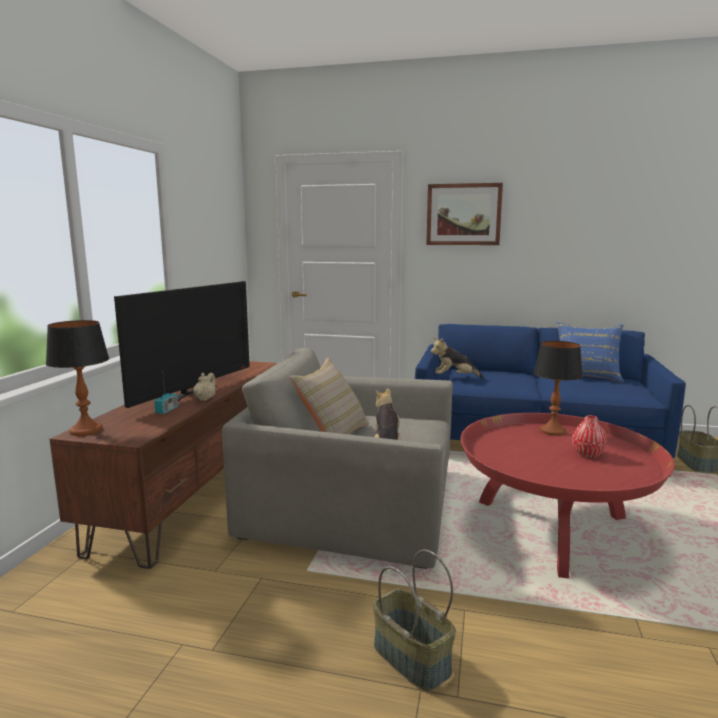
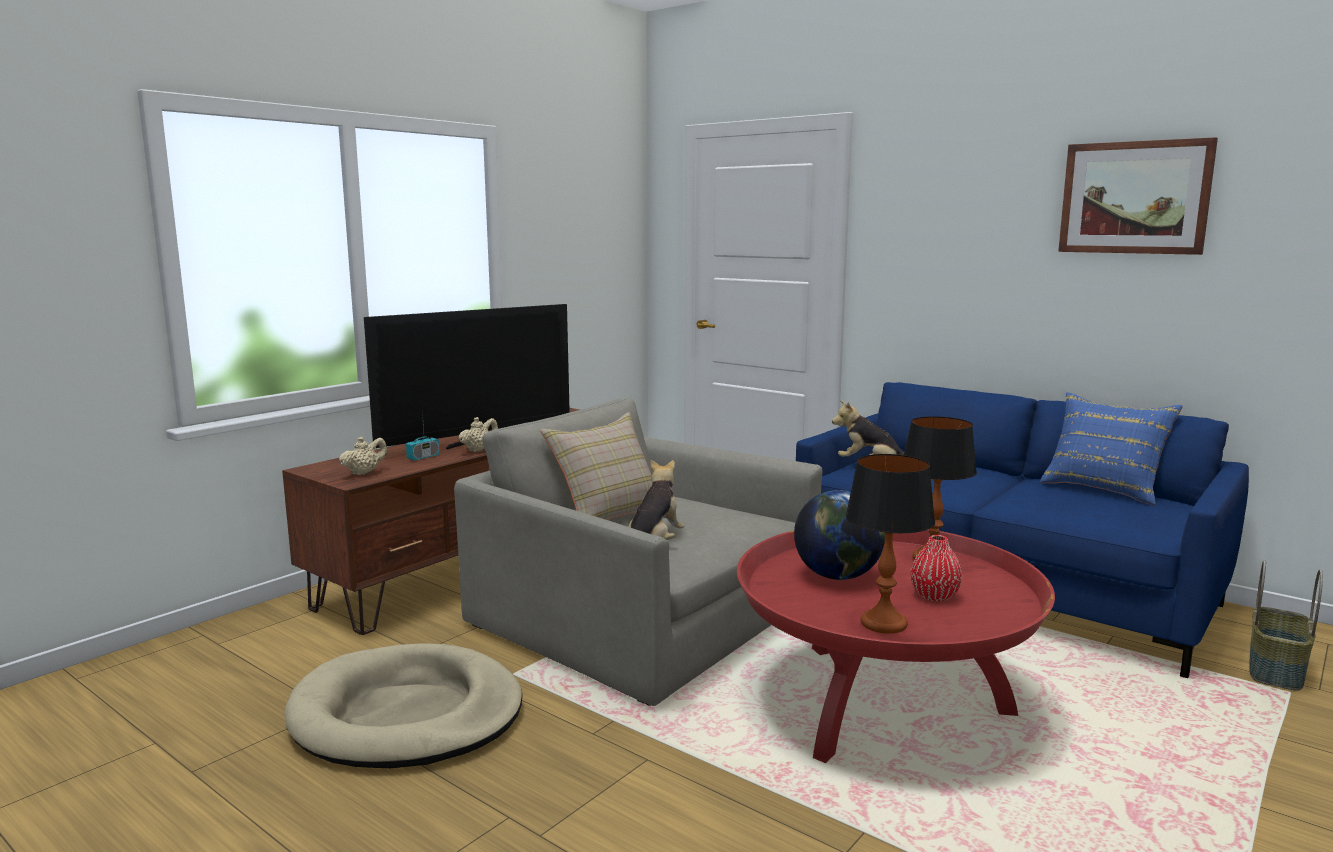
camera: 25 degrees right, 0 degrees up
table lamp [46,320,109,436] -> table lamp moved to [845,454,935,634]
basket [373,550,456,691] -> none
picture [426,183,503,245] -> picture moved to [1058,137,1218,255]
none -> beige dog bed [284,643,522,768]
none -> beige teapot [339,437,387,476]
none -> globe [794,490,885,580]

